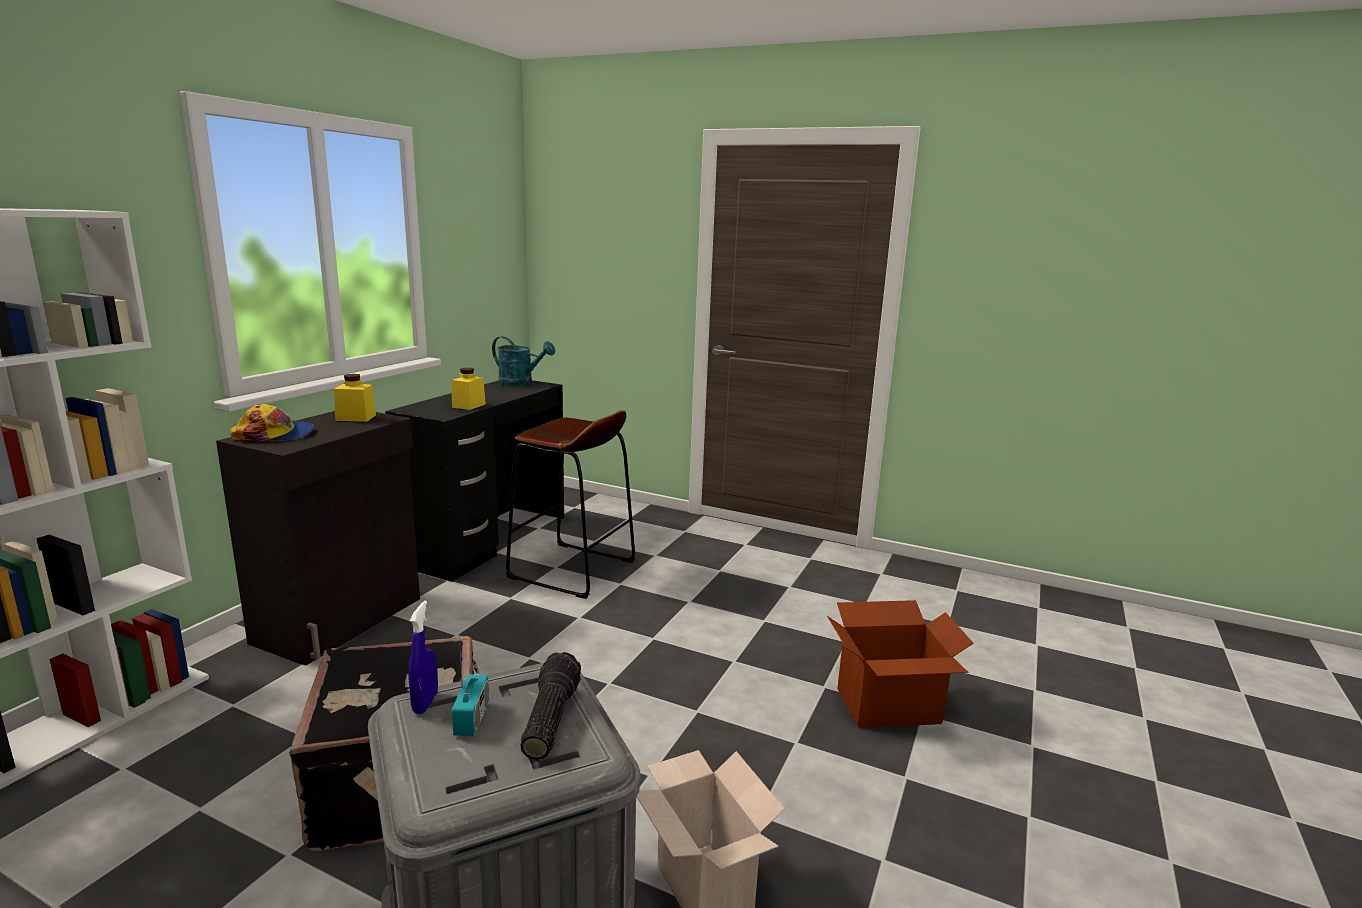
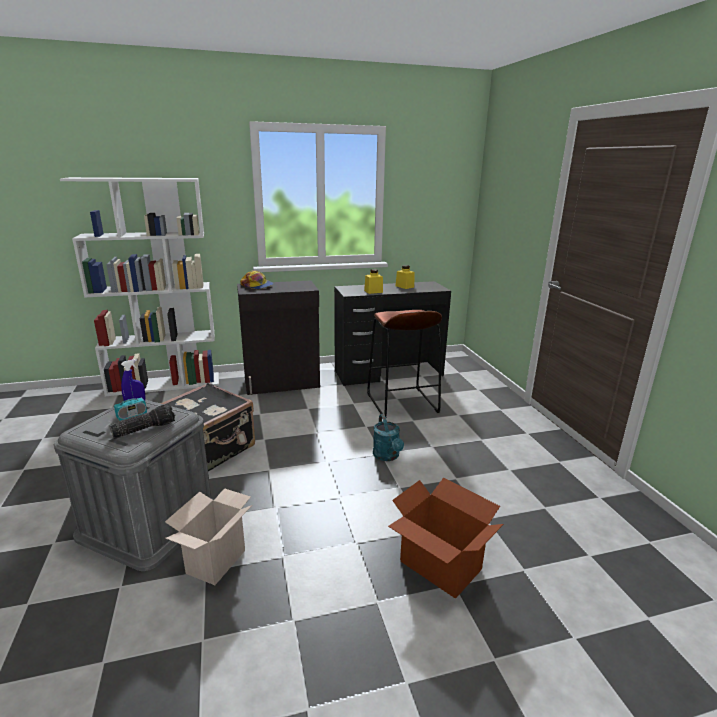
camera: 50 degrees right, 5 degrees up
yellow jar [334,374,376,422] -> yellow jar moved to [396,265,414,289]
turquoise watering can [492,336,555,386] -> turquoise watering can moved to [373,414,404,461]

